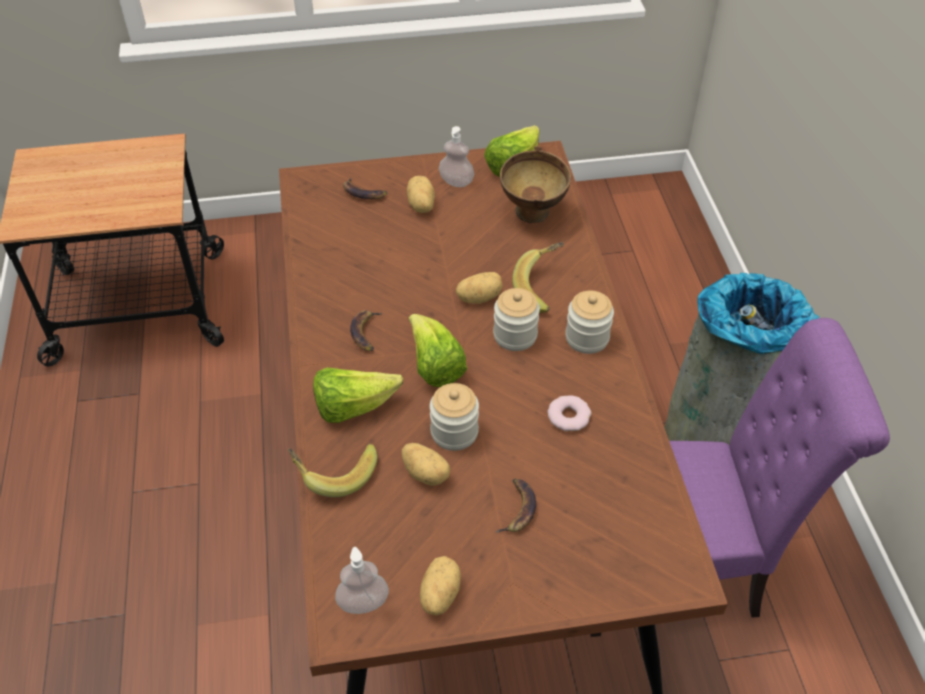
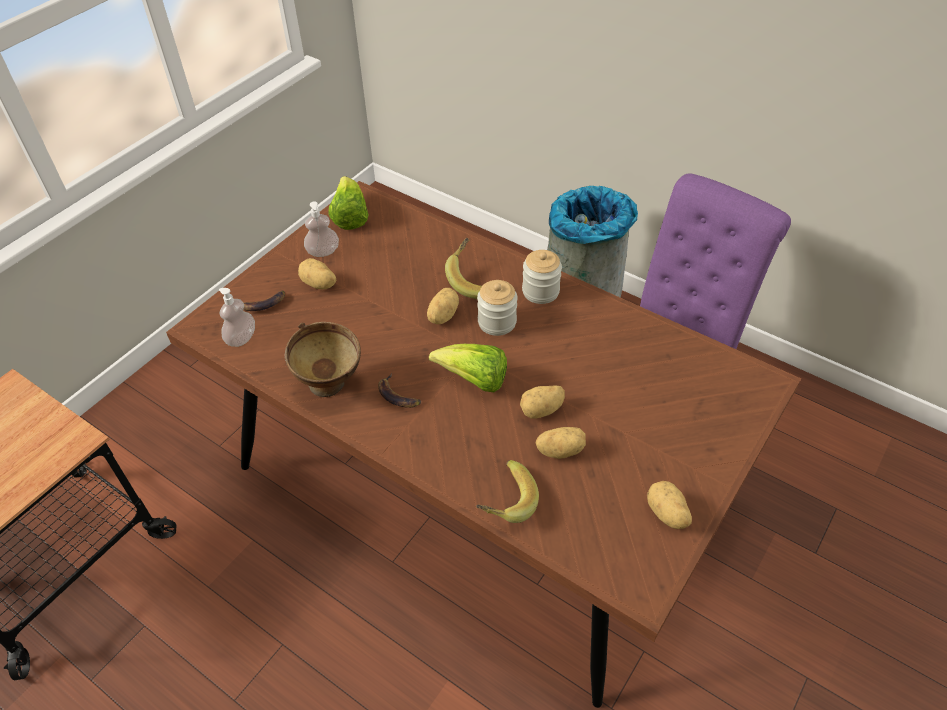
camera: 45 degrees left, 0 degrees up
lettuce [313,367,403,423] -> none
soap dispenser [335,547,389,614] -> soap dispenser moved to [219,288,255,347]
jar [430,383,479,451] -> potato [520,385,565,419]
banana [495,479,536,533] -> none
brown bowl [500,146,571,223] -> brown bowl moved to [285,322,361,397]
donut [548,395,592,431] -> none

